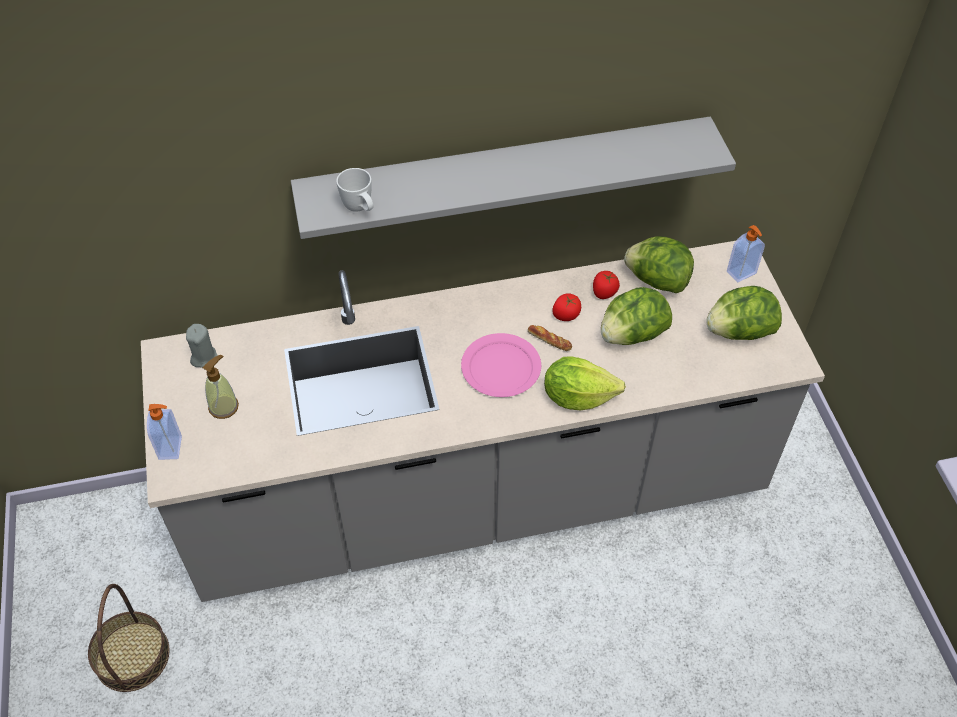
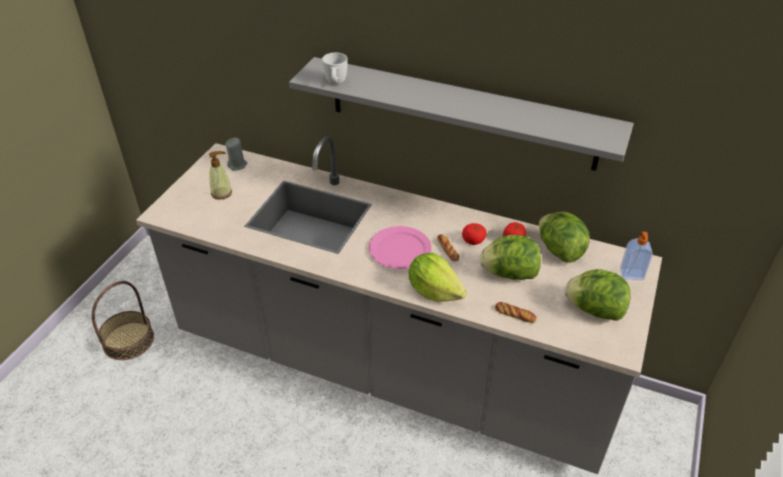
camera: 35 degrees right, 10 degrees down
soap dispenser [147,404,182,460] -> none
none -> bread [495,302,537,323]

